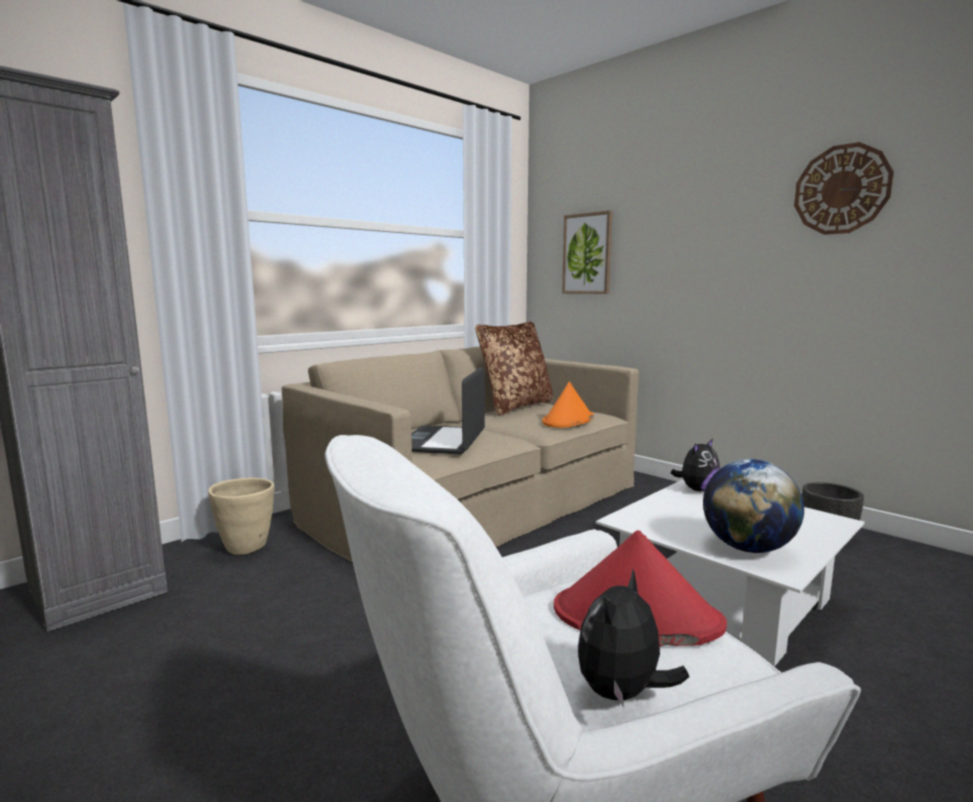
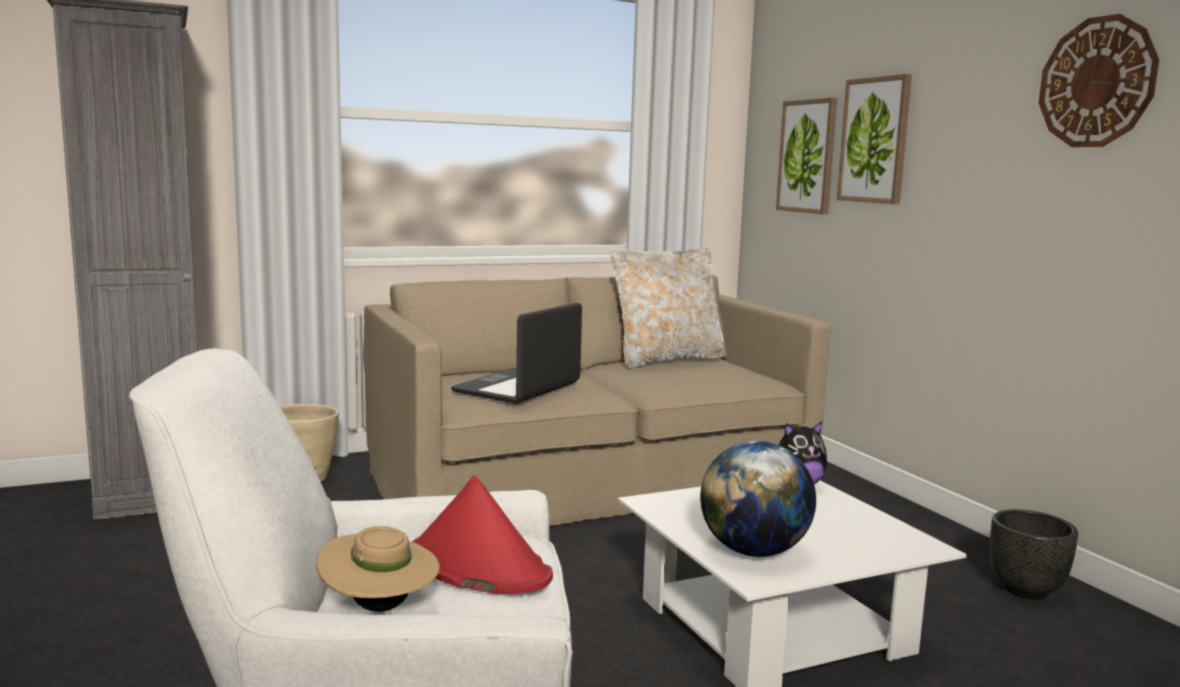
camera: 20 degrees right, 0 degrees up
brown pillow [475,322,553,416] -> white pillow [610,247,724,368]
orange hat [542,382,594,428] -> none
plush toy [578,569,689,706] -> beige hat [316,526,440,612]
none -> picture [837,74,912,204]

